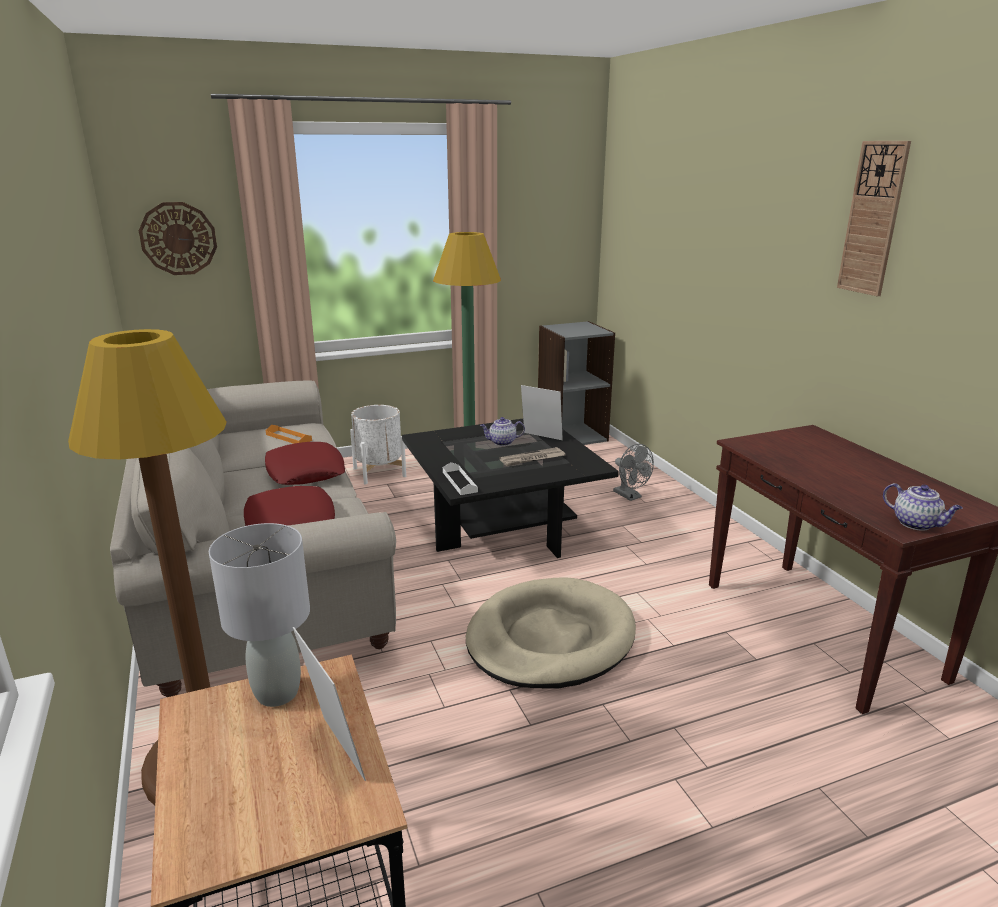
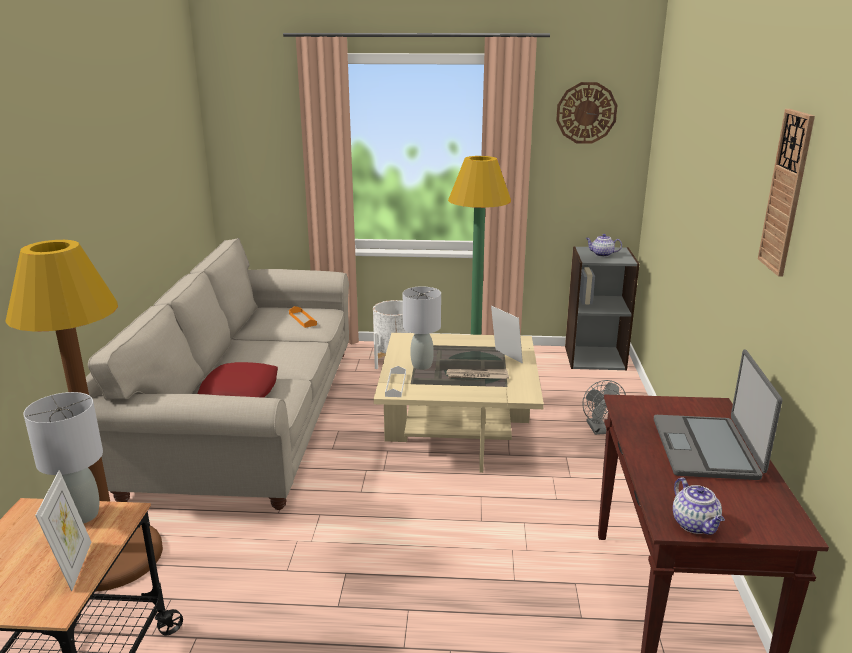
camera: 25 degrees right, 0 degrees up
wall clock [139,202,217,275] -> wall clock moved to [556,82,618,144]
red pillow [265,442,345,485] -> none
black coffee table [402,419,619,558] -> beige coffee table [374,333,544,473]
beige dog bed [466,577,636,689] -> none
teapot [480,417,525,446] -> teapot moved to [586,234,622,257]
none -> grey table lamp [403,286,441,370]
none -> laptop [654,349,782,480]

